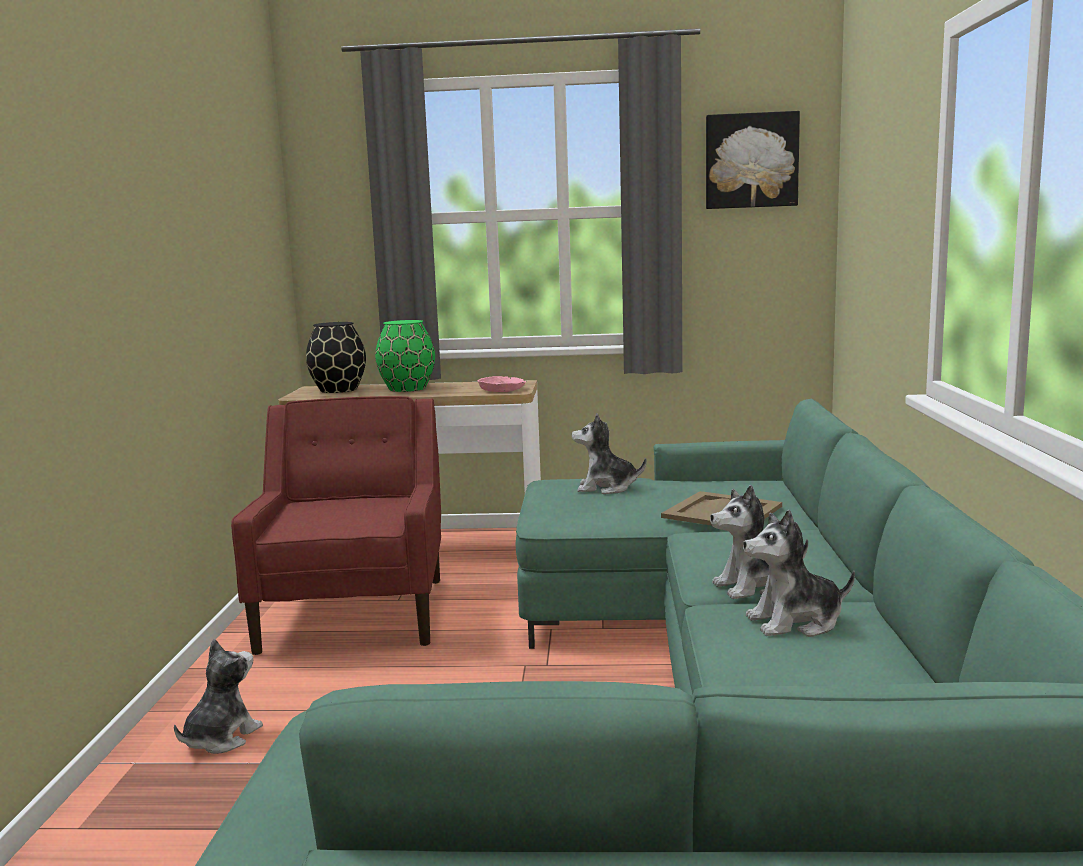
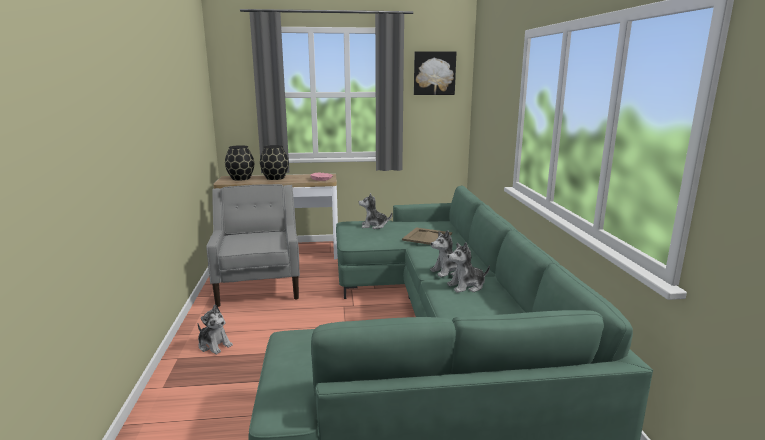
camera: 10 degrees left, 5 degrees up
plush toy [174,639,263,754] -> plush toy turned 105 degrees clockwise [198,305,233,354]
red armchair [231,396,441,655] -> grey armchair [206,184,300,307]
green vase [375,320,435,392] -> black vase [260,145,289,180]

